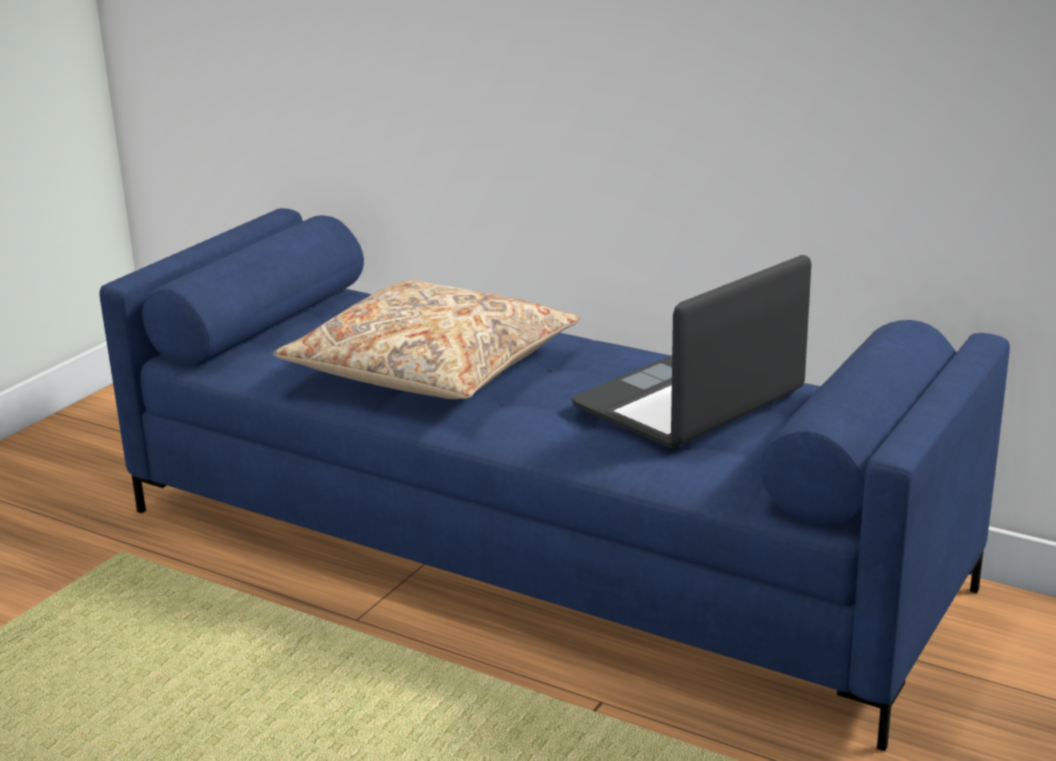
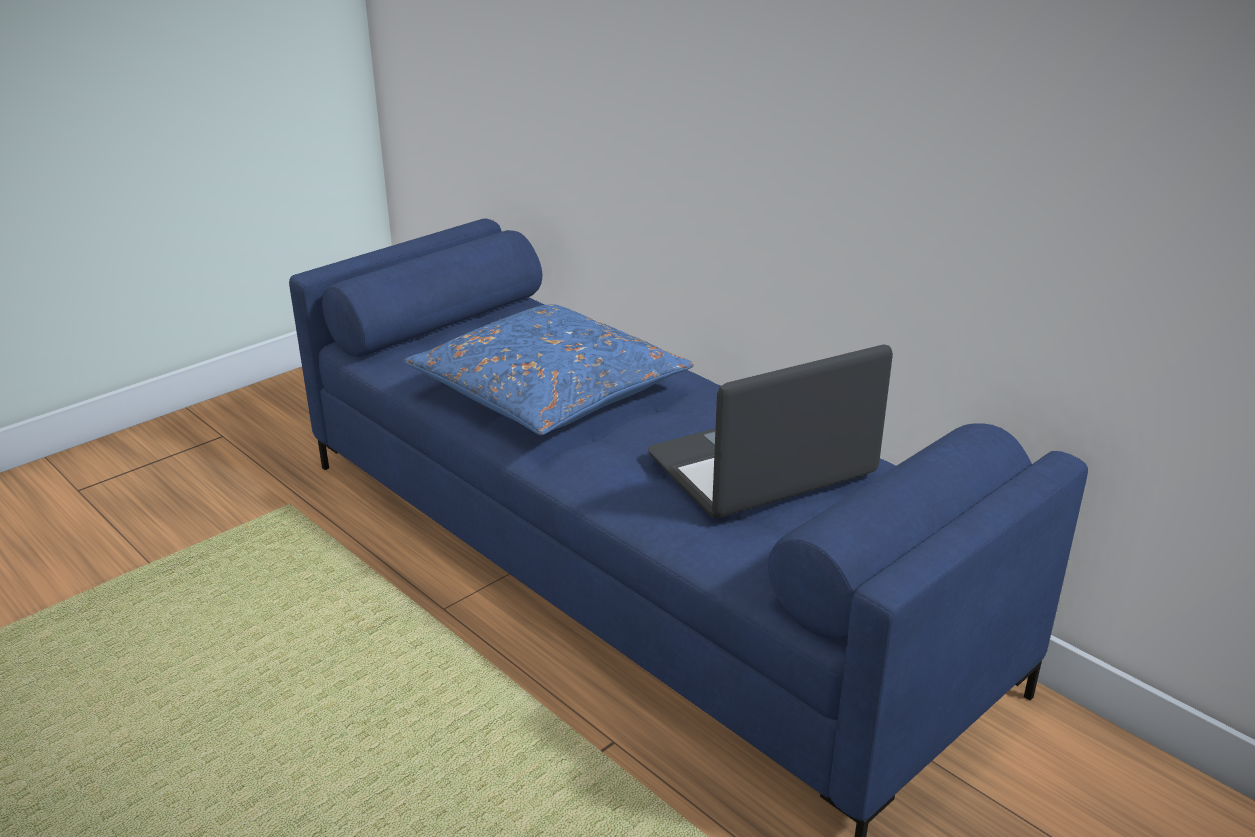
camera: 15 degrees right, 5 degrees up
beige pillow [273,280,580,399] -> blue pillow [404,304,694,435]

